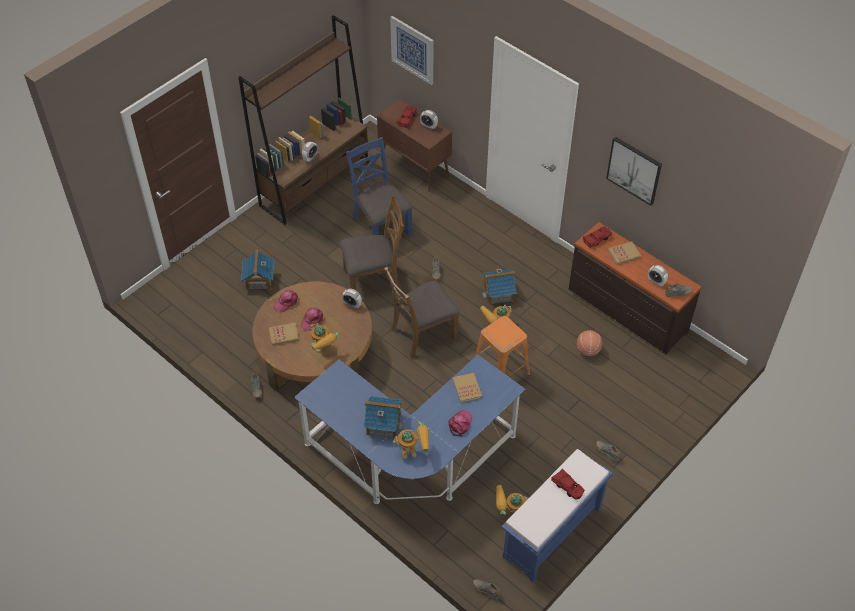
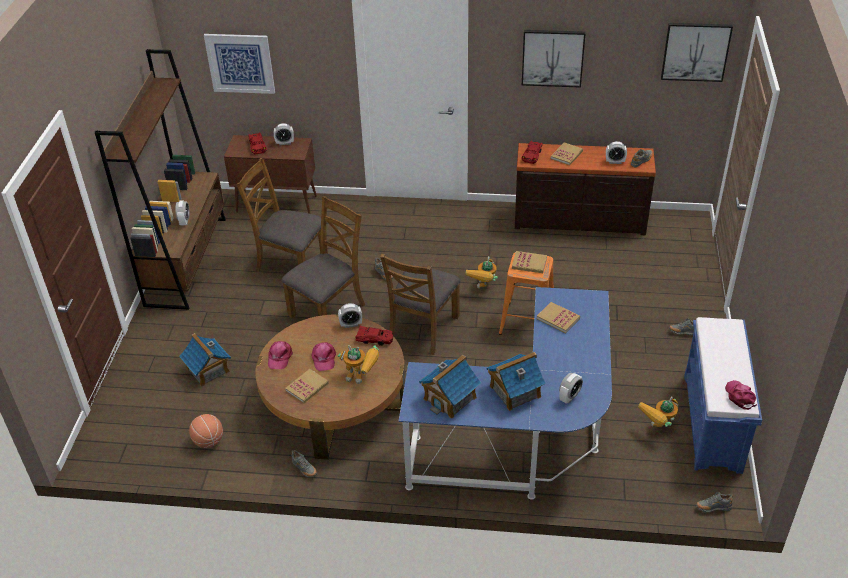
camera: 35 degrees left, 10 degrees down
blue chair [346,137,412,236] -> brown chair [236,158,328,272]
toy robot [393,422,429,460] -> alarm clock [559,373,583,404]
pink cap [448,410,472,436] -> pink cap moved to [725,380,757,410]
toy house [482,269,517,305] -> toy house moved to [419,355,481,419]
red toy car [551,468,585,500] -> red toy car moved to [355,326,393,346]
basketball [577,330,602,356] -> basketball moved to [189,414,223,448]
none -> book [512,251,547,273]
none -> picture [661,23,733,82]

